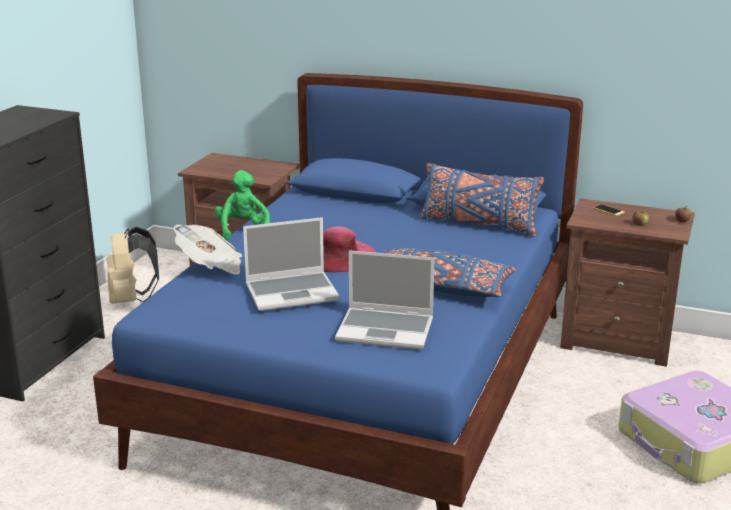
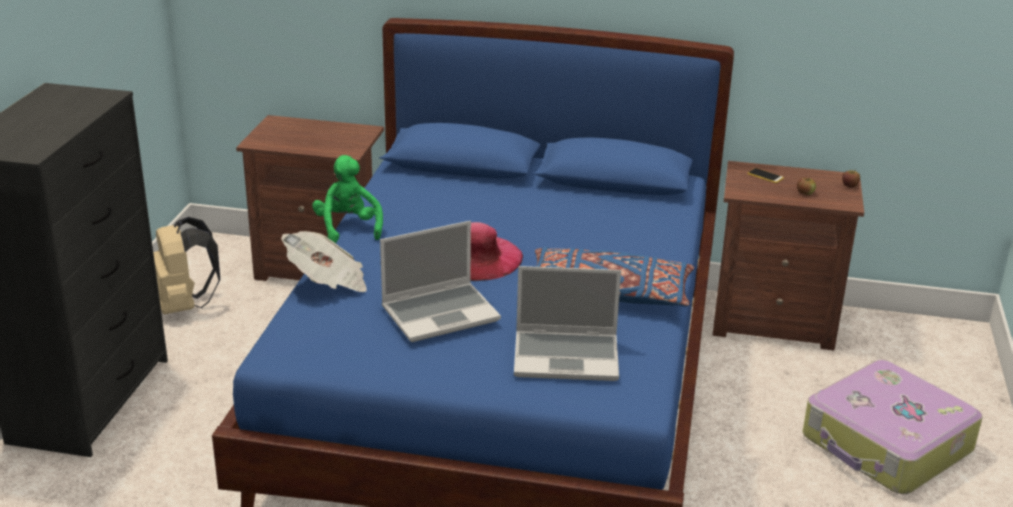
camera: 10 degrees left, 5 degrees up
blue pillow [421,163,544,237] -> none

